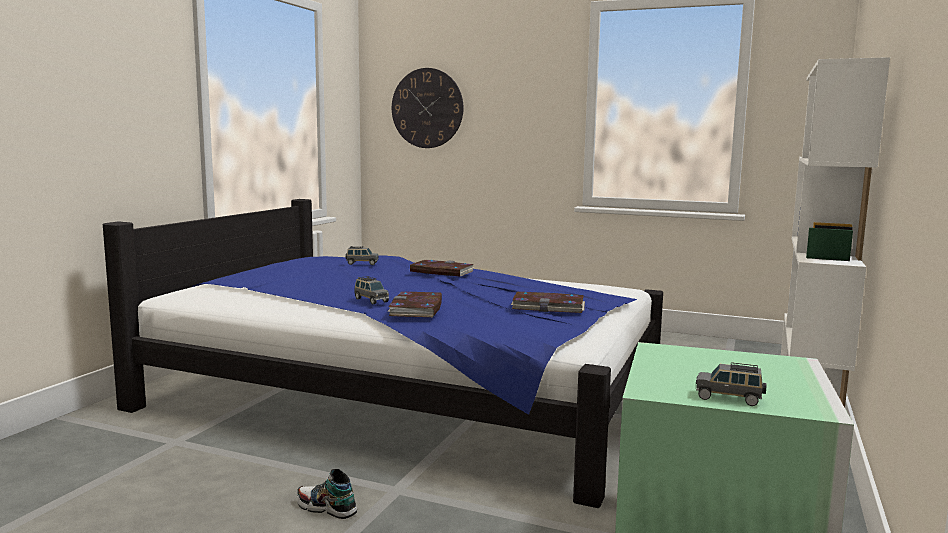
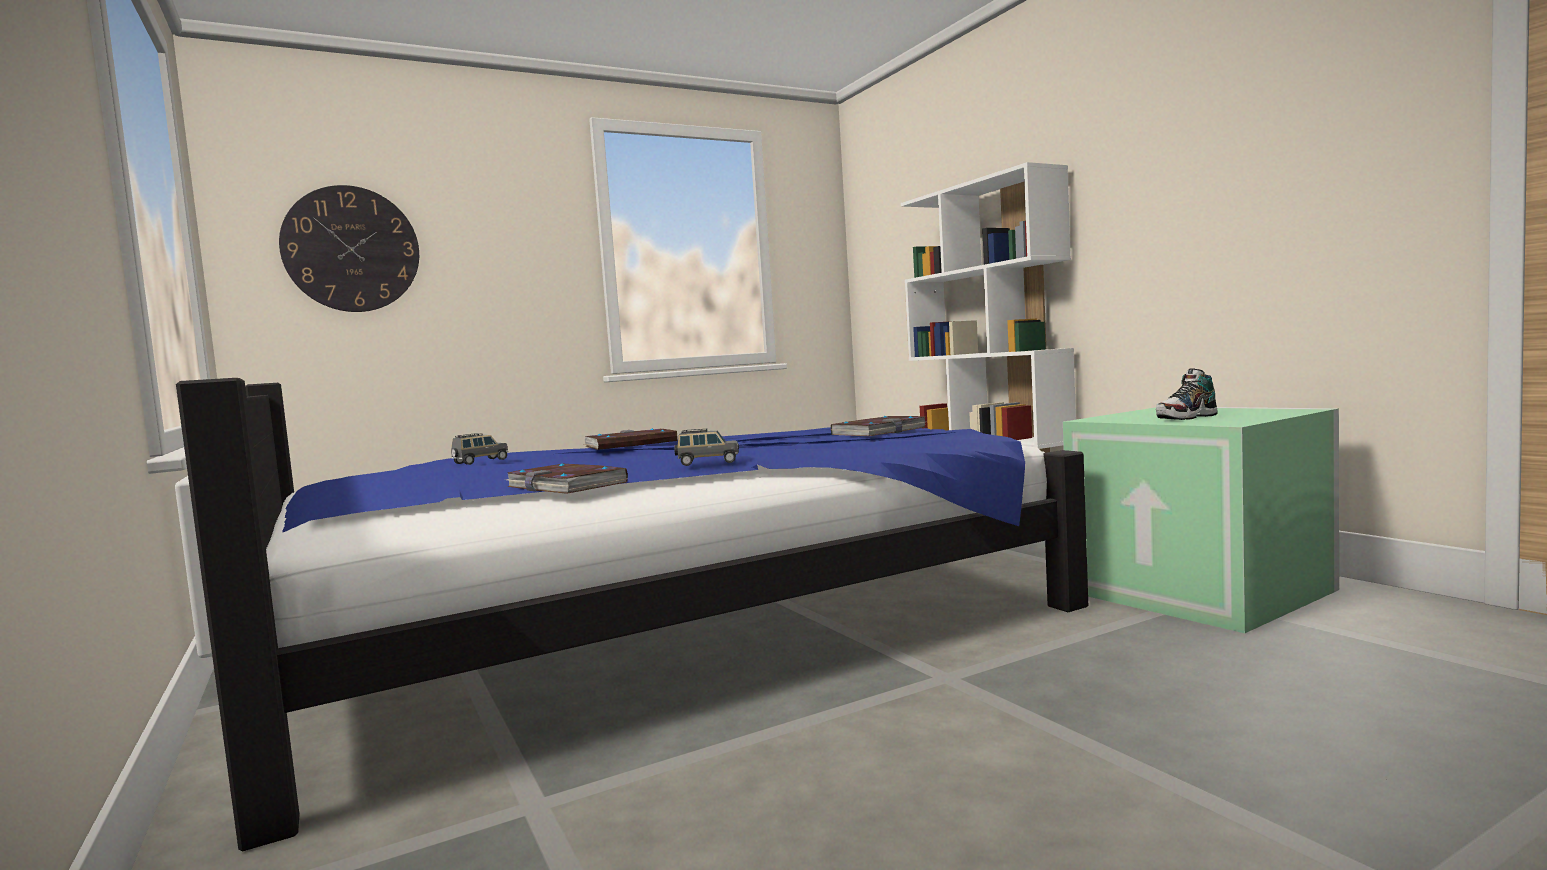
camera: 50 degrees left, 5 degrees down
shoe [297,469,357,519] -> shoe moved to [1156,368,1218,420]
book [387,292,442,317] -> book moved to [506,463,628,494]
grey toy car [696,362,767,406] -> none

